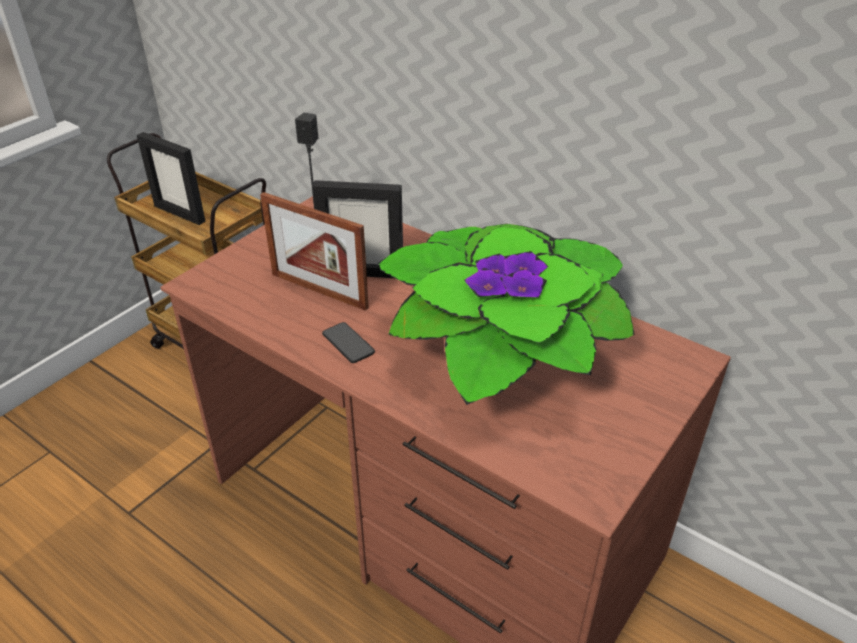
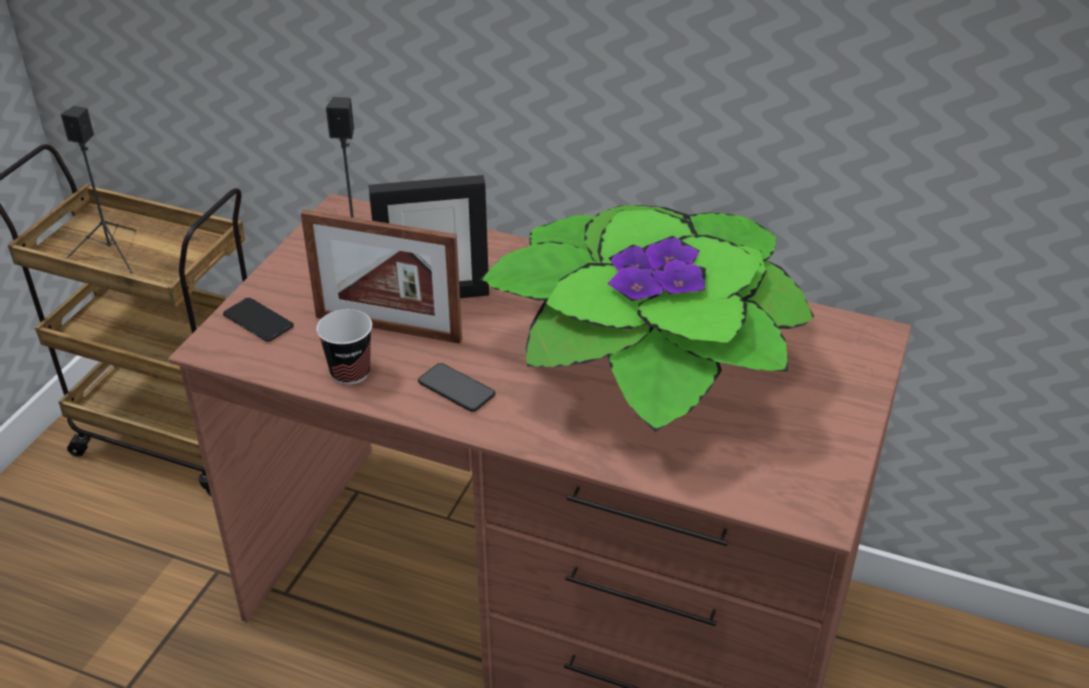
camera: 15 degrees left, 0 degrees up
picture frame [137,132,205,225] -> black speaker [61,106,137,273]
none -> phone [223,298,294,342]
none -> cup [317,309,372,385]

